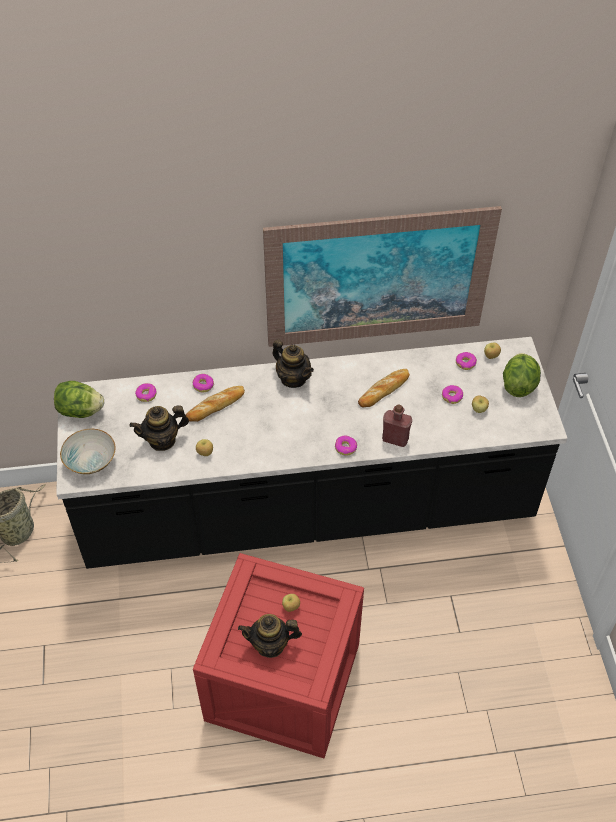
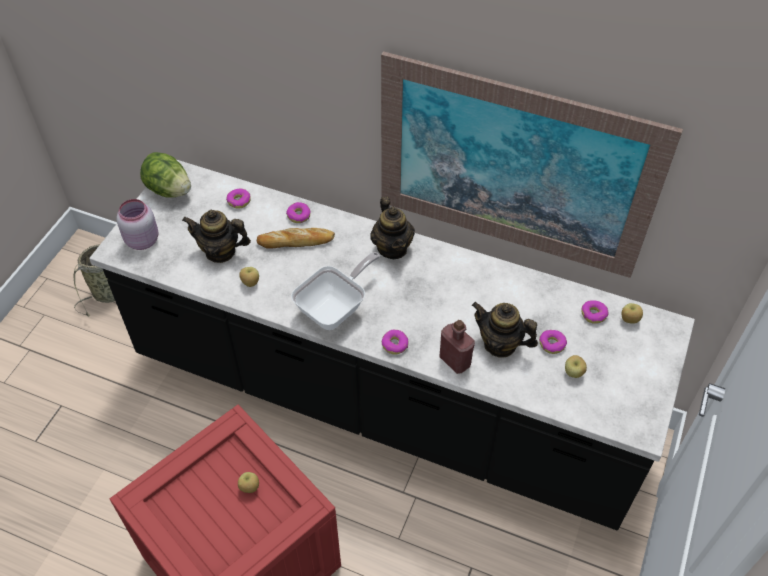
camera: 30 degrees right, 0 degrees up
bowl [60,429,116,474] -> pink jar [116,199,158,250]
teapot [238,614,302,658] -> teapot moved to [472,302,538,358]
bread [358,369,410,407] -> none
lettuce [503,353,541,397] -> none
none -> frying pan [291,252,380,330]

